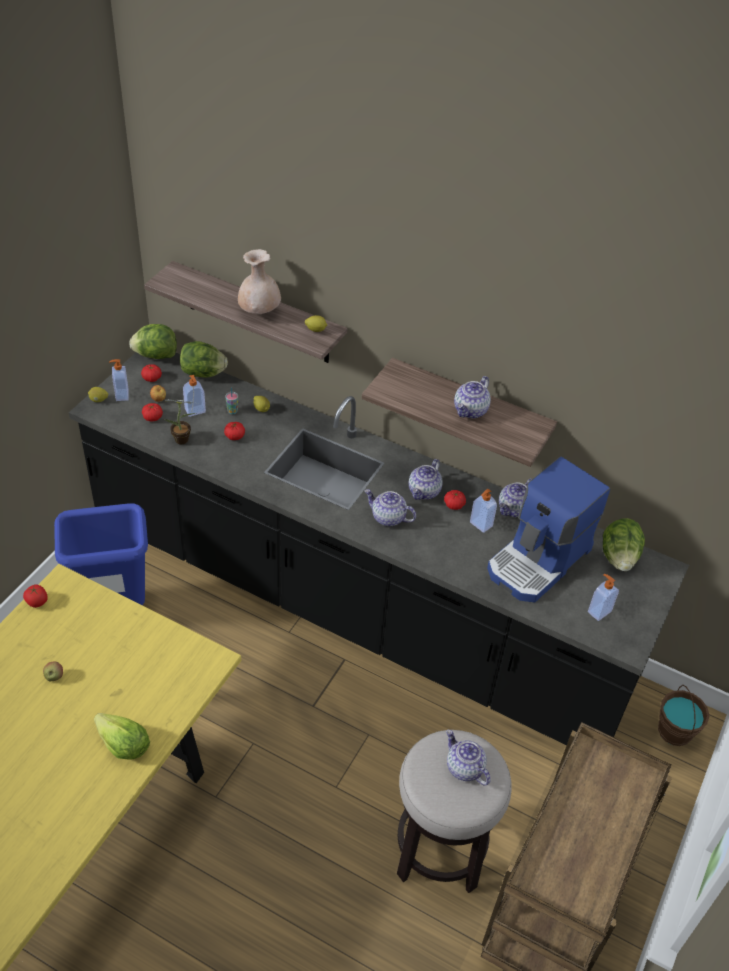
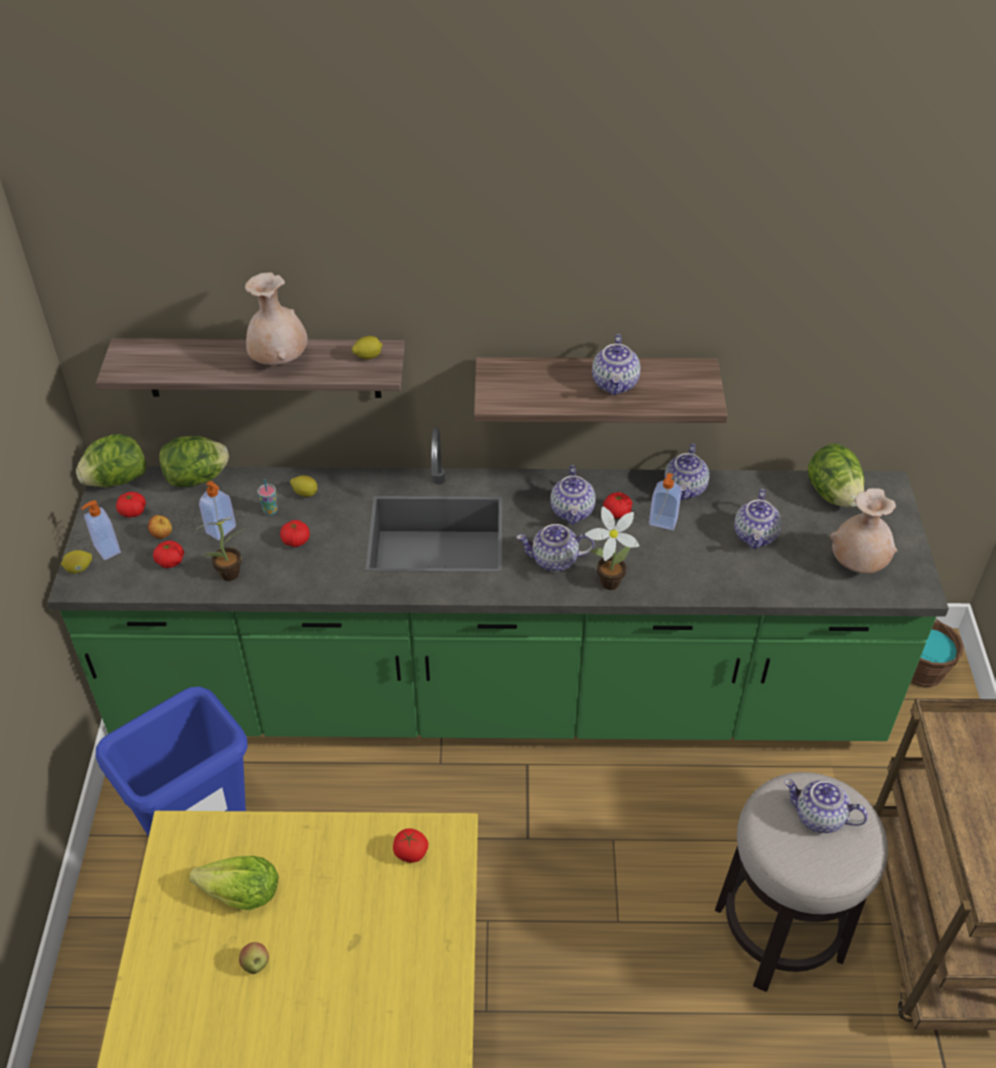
camera: 25 degrees left, 0 degrees up
tomato [23,585,48,608] -> tomato moved to [393,828,428,863]
black counter [69,353,689,745] -> green counter [47,428,949,741]
lettuce [94,713,150,760] -> lettuce moved to [189,856,279,910]
coffee machine [487,456,611,602] -> teapot [734,489,781,549]
soap dispenser [588,574,619,621] -> beige vase [830,488,897,573]
none -> potted plant [585,506,639,590]

